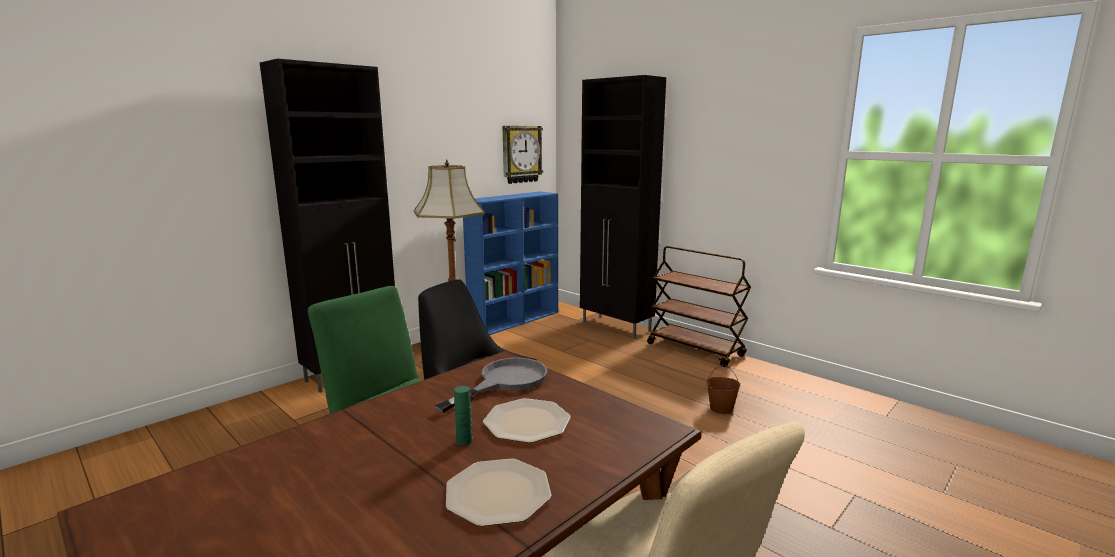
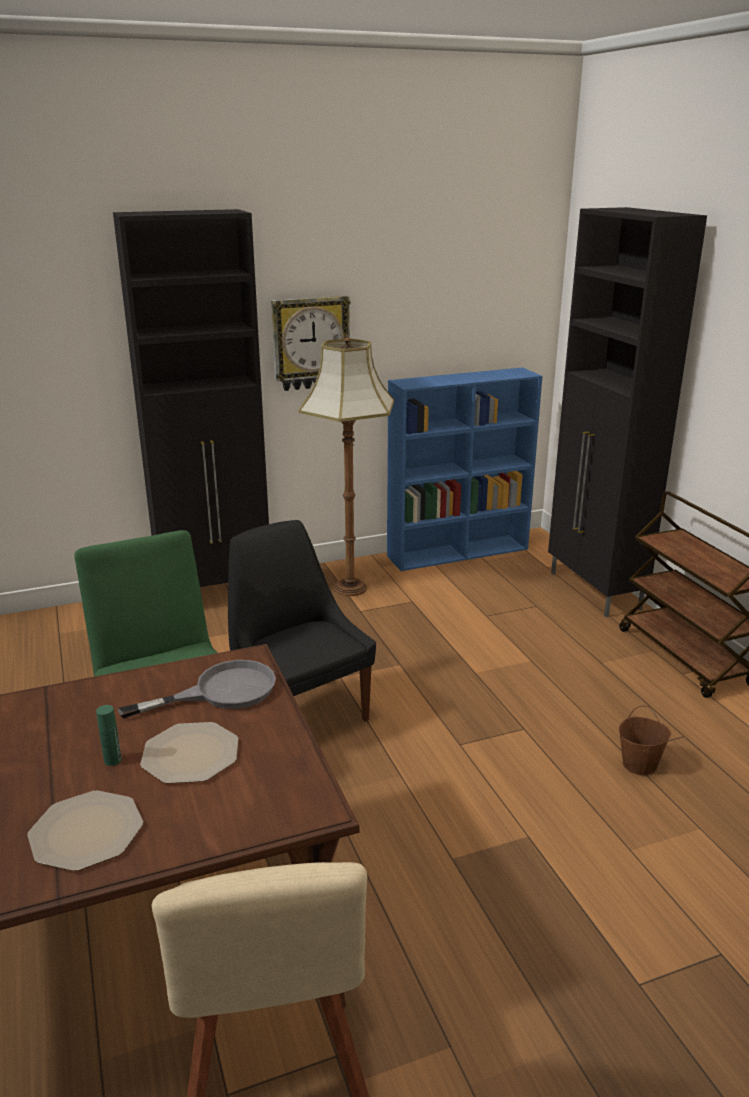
camera: 25 degrees right, 10 degrees up
wall clock [502,126,543,184] -> wall clock moved to [271,296,351,391]

